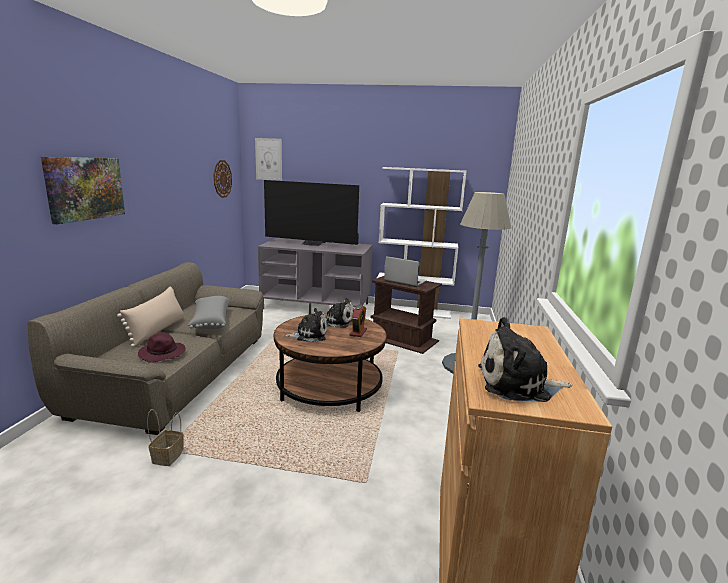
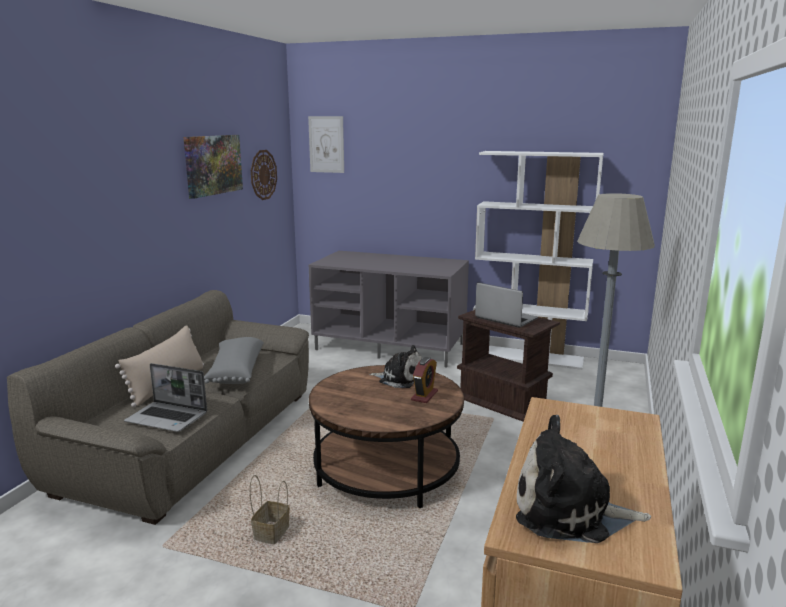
camera: 10 degrees right, 0 degrees up
picture [41,157,125,224] -> picture moved to [183,135,243,199]
purple hat [138,333,186,363] -> laptop [124,363,207,432]
basket [147,409,184,466] -> basket moved to [250,475,290,544]
television [264,180,359,246] -> none
plush toy [284,308,327,342] -> none

